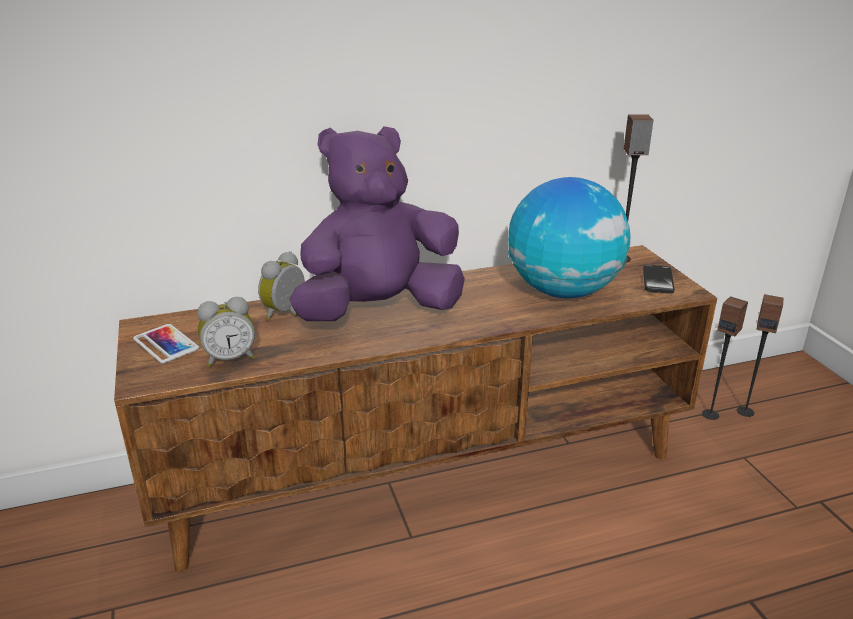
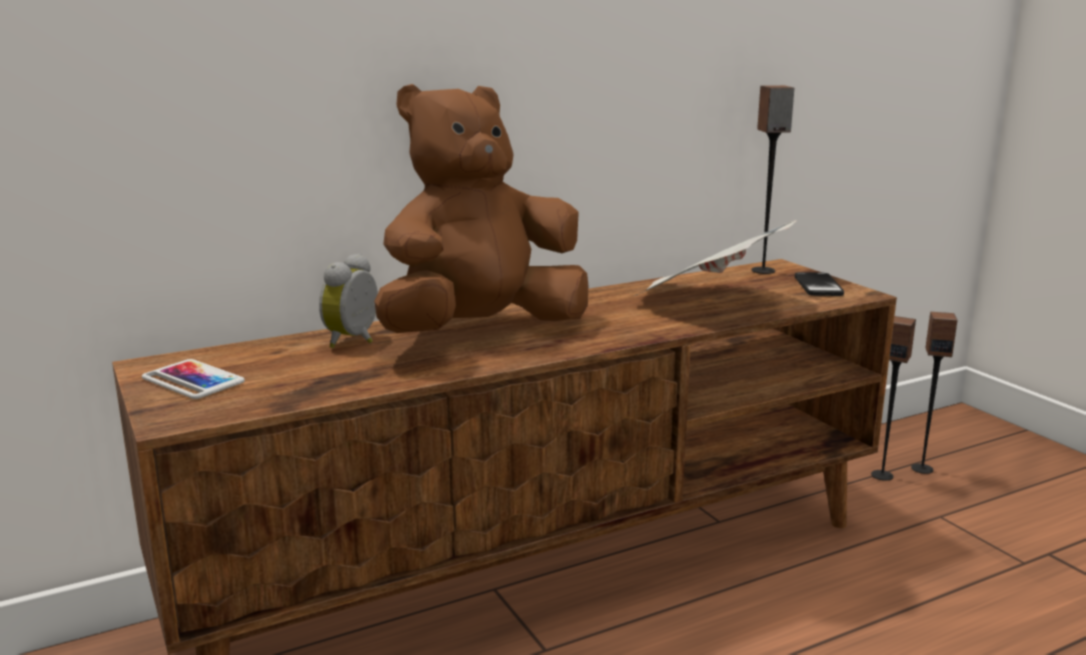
camera: 10 degrees left, 10 degrees down
alarm clock [197,297,255,367] -> none
purple plush toy [289,126,465,321] -> brown plush toy [374,84,588,333]
globe [508,177,631,298] -> newspaper [634,220,796,296]

